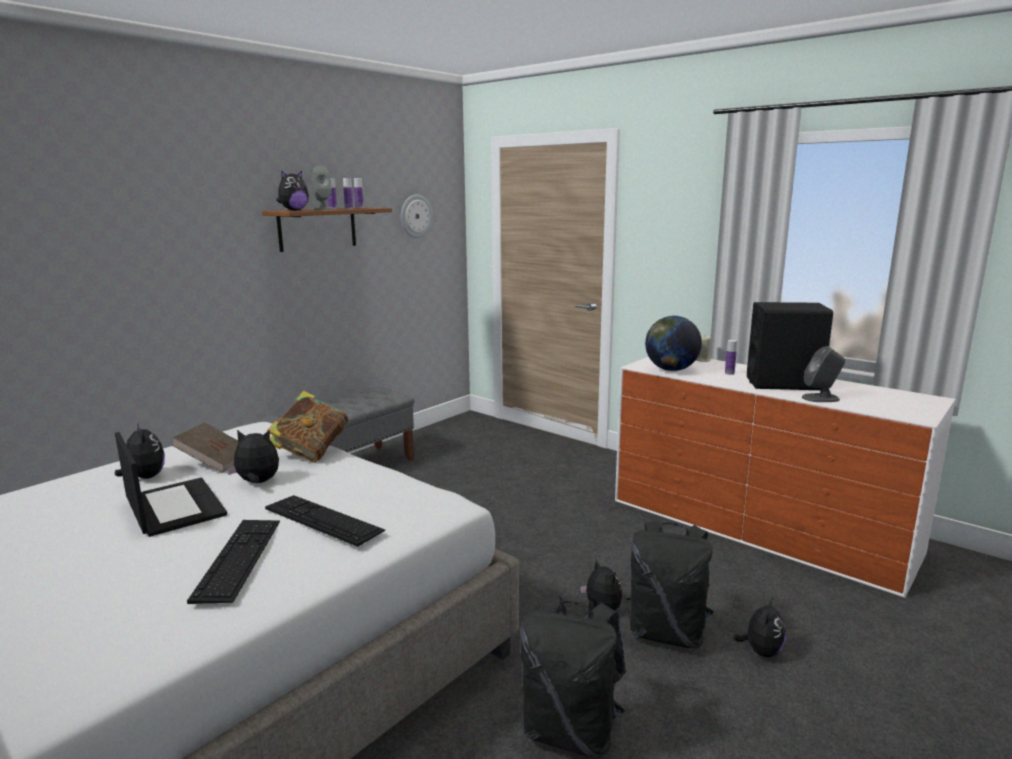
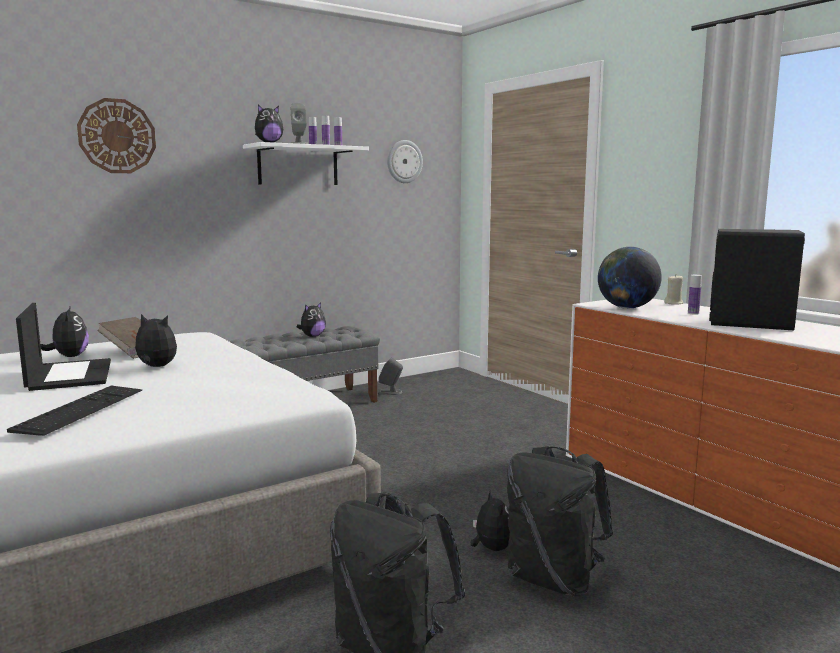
camera: 15 degrees right, 5 degrees down
brown shelf [262,207,392,252] -> white shelf [243,142,369,185]
keyboard [265,495,385,547] -> none
book [267,391,348,463] -> none
plush toy [733,597,786,657] -> plush toy moved to [297,302,326,337]
grey speaker [802,346,845,402] -> grey speaker moved to [379,357,403,395]
none -> wall clock [77,98,156,173]

